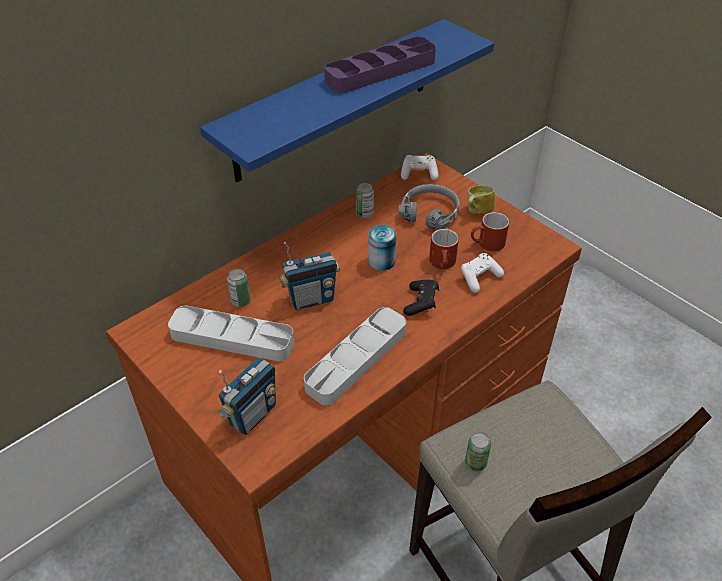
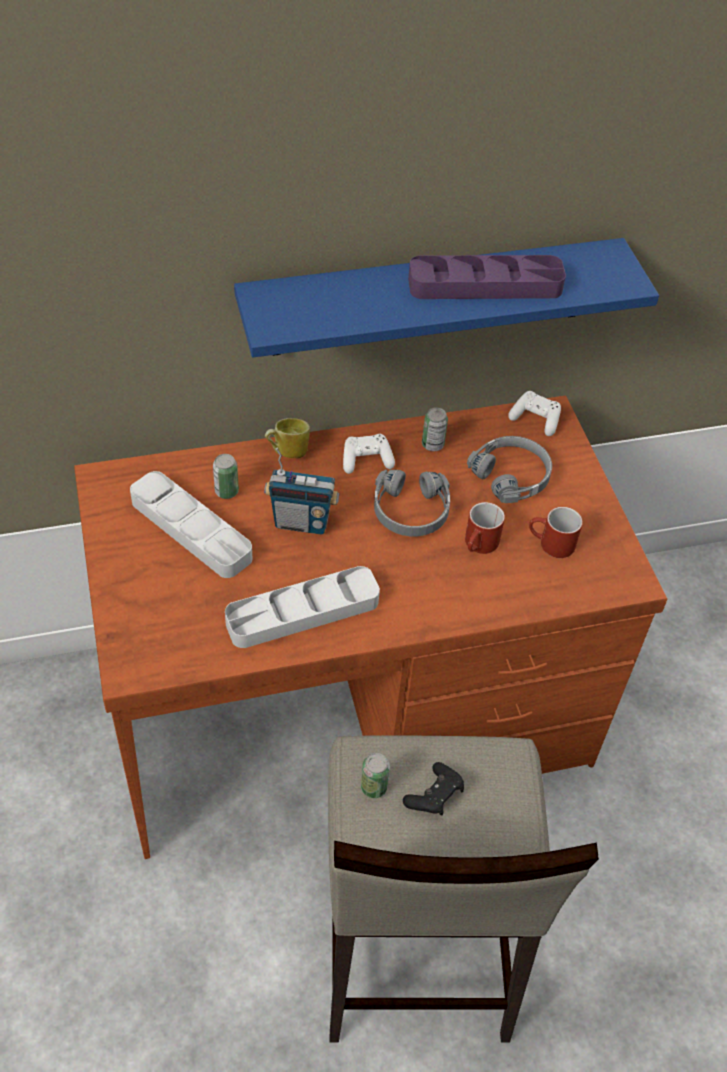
camera: 25 degrees right, 5 degrees up
radio [217,357,276,435] -> none
can [368,225,397,271] -> grey headphones [374,469,450,537]
black game controller [403,280,439,316] -> black game controller moved to [403,762,464,816]
white game controller [461,253,504,293] -> white game controller moved to [343,434,395,474]
mug [468,185,495,214] -> mug moved to [265,418,310,458]

